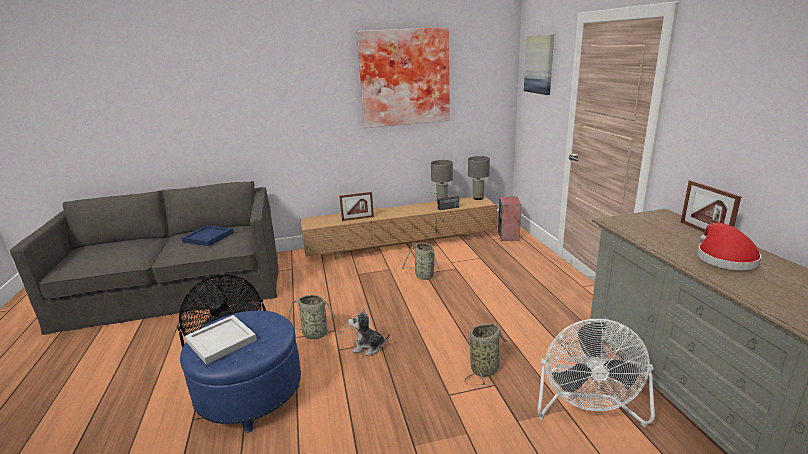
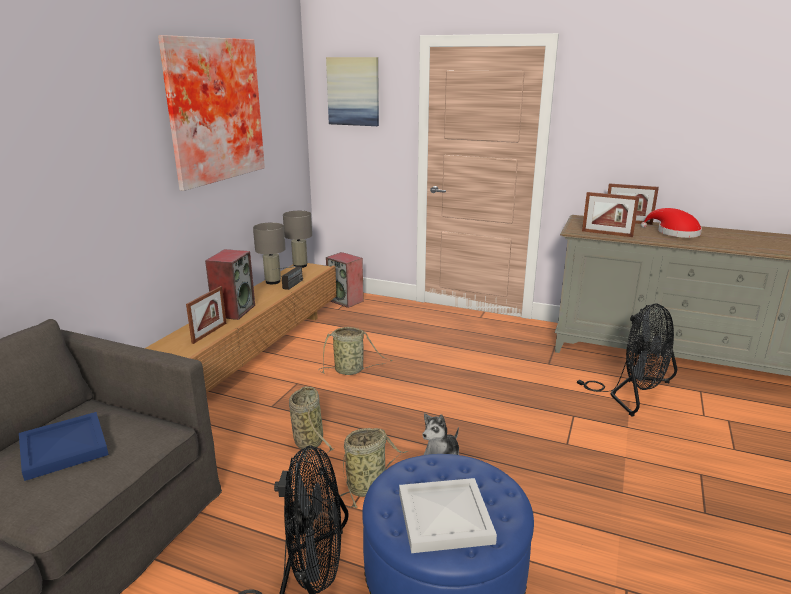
camera: 55 degrees left, 0 degrees up
basket [465,324,510,385] -> basket moved to [289,386,333,462]
white fan [538,318,655,428] -> black fan [576,304,677,417]
none -> speaker [205,249,255,320]
none -> picture frame [582,192,639,237]

